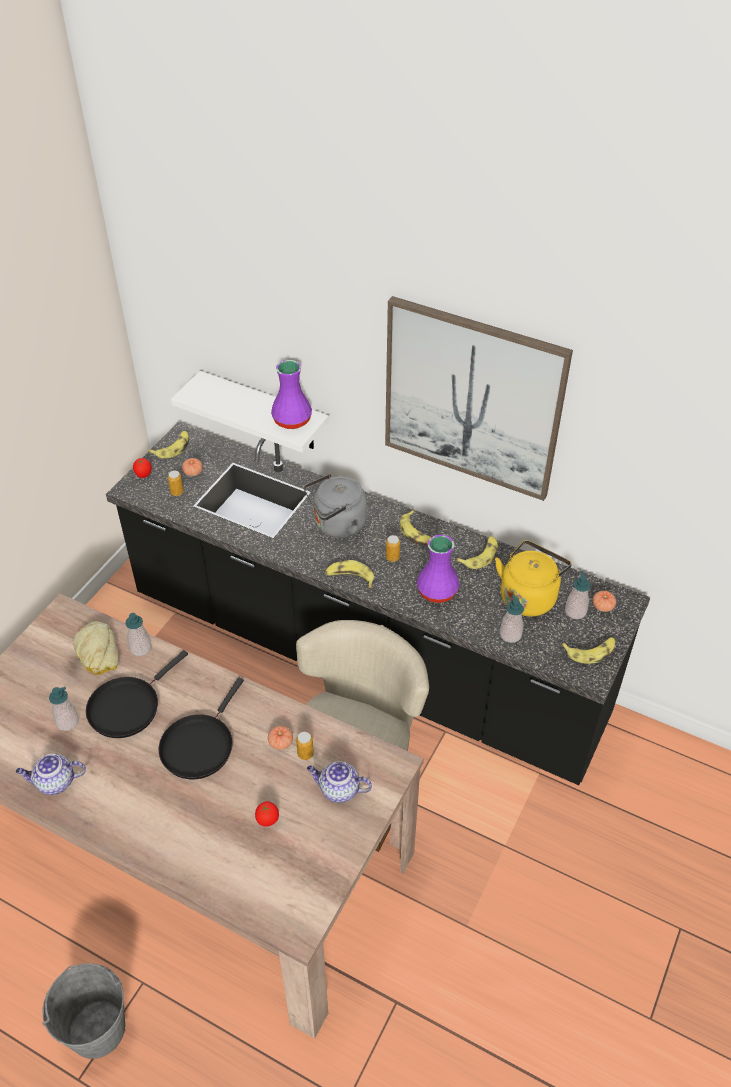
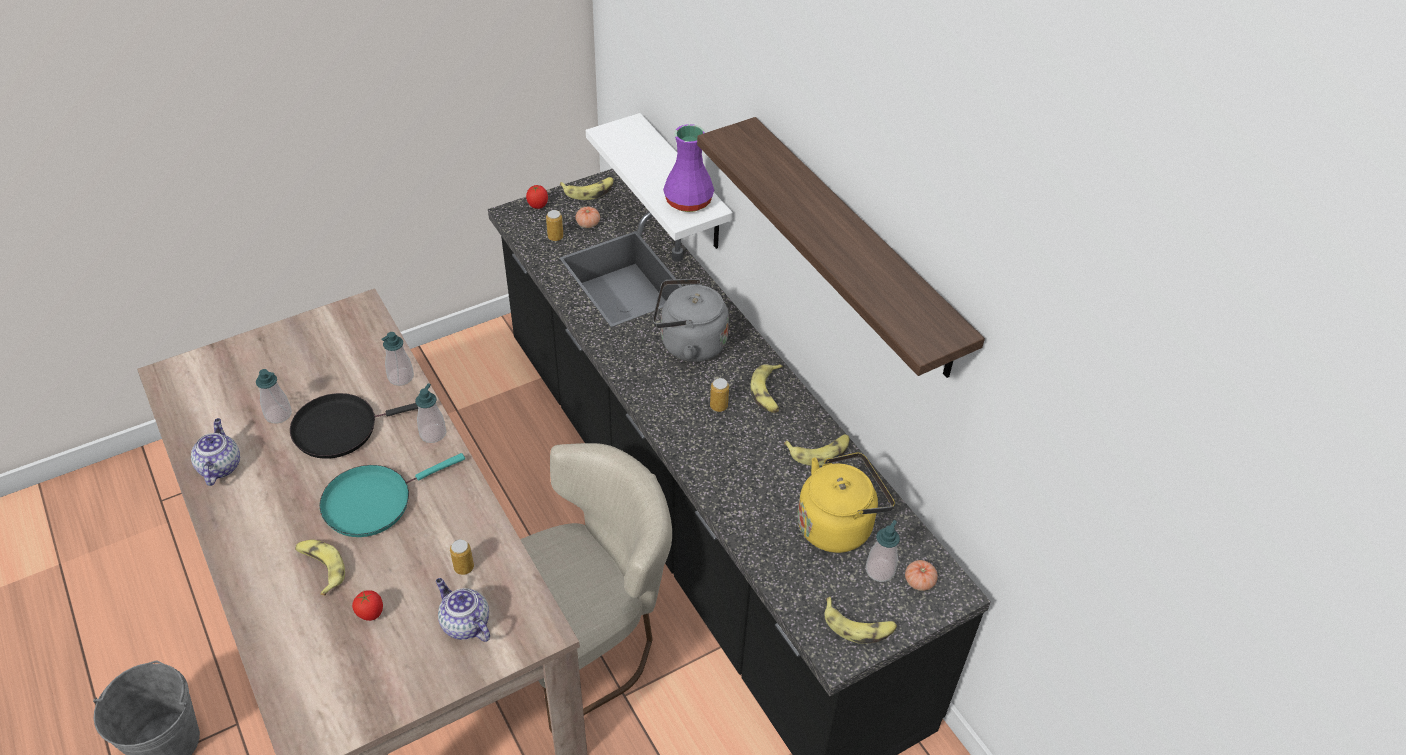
camera: 30 degrees right, 0 degrees up
teapot [16,754,86,795] -> teapot turned 60 degrees clockwise [191,418,240,486]
bread [73,621,119,675] -> none
black frying pan [158,678,244,779] -> turquoise frying pan [319,453,465,537]
tomato [268,726,293,750] -> none
banana [325,560,374,588] -> banana moved to [295,539,345,596]
picture [385,296,573,501] -> shelf [697,117,985,378]
purple vase [416,535,459,603] -> none
soap dispenser [500,594,524,643] -> soap dispenser moved to [415,383,446,443]

